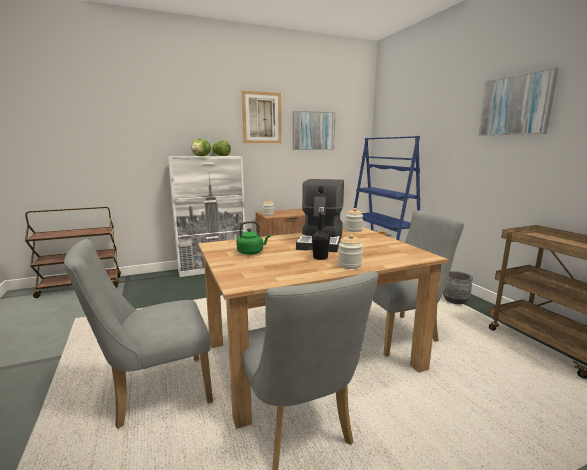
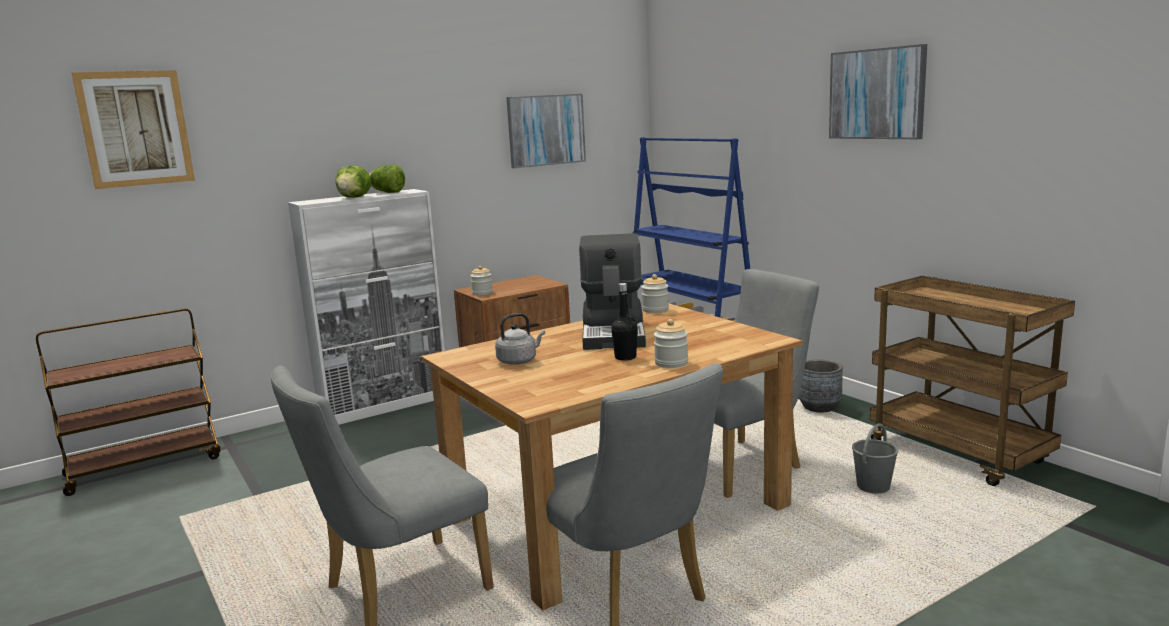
camera: 10 degrees left, 0 degrees up
green kettle [236,221,271,255] -> grey kettle [495,313,545,365]
picture [242,91,282,143] -> picture moved to [72,70,195,189]
none -> grey bucket [852,423,898,493]

